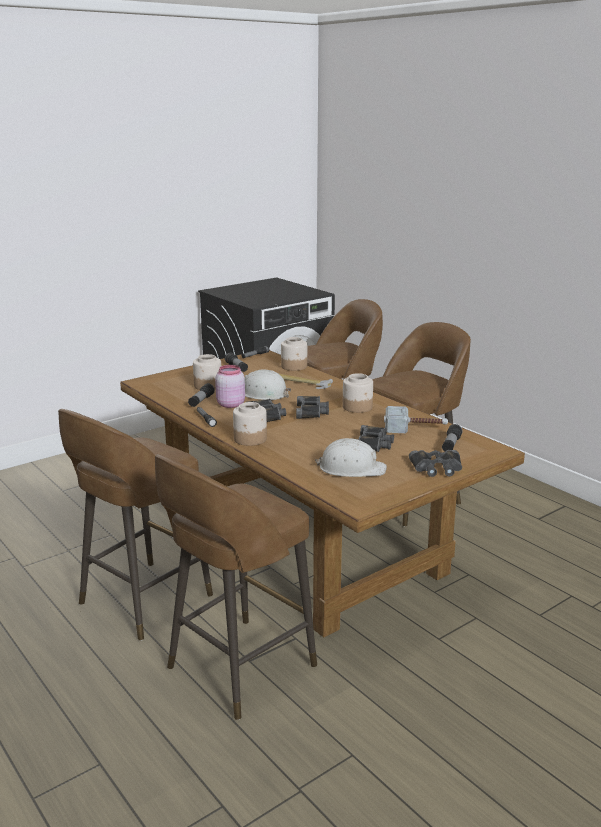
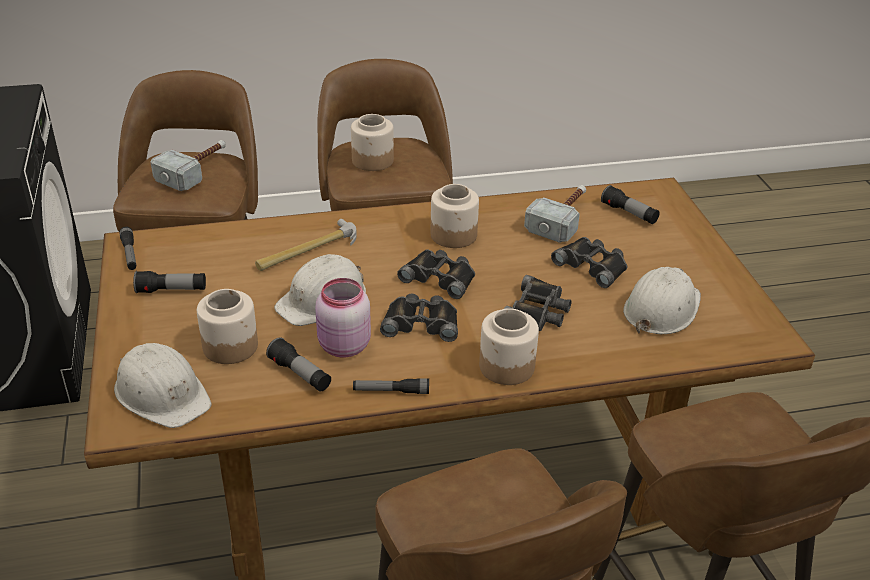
camera: 65 degrees left, 15 degrees up
jar [281,337,307,371] -> jar moved to [351,114,394,171]
black binoculars [409,450,462,477] -> black binoculars moved to [504,275,572,331]
none -> white hard hat [114,343,212,428]
none -> hammer [151,140,226,191]

